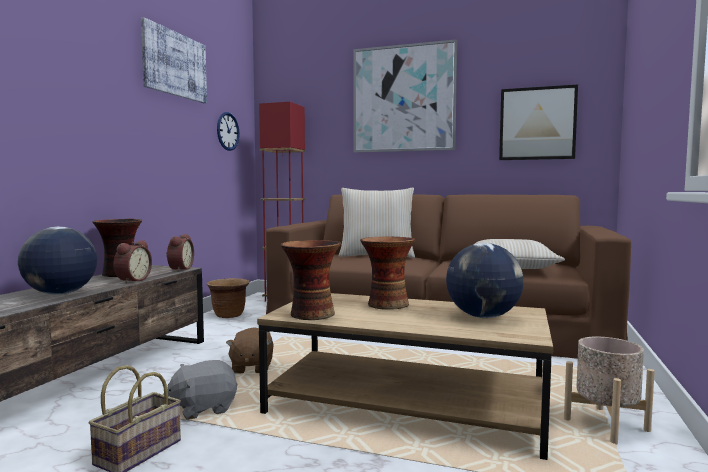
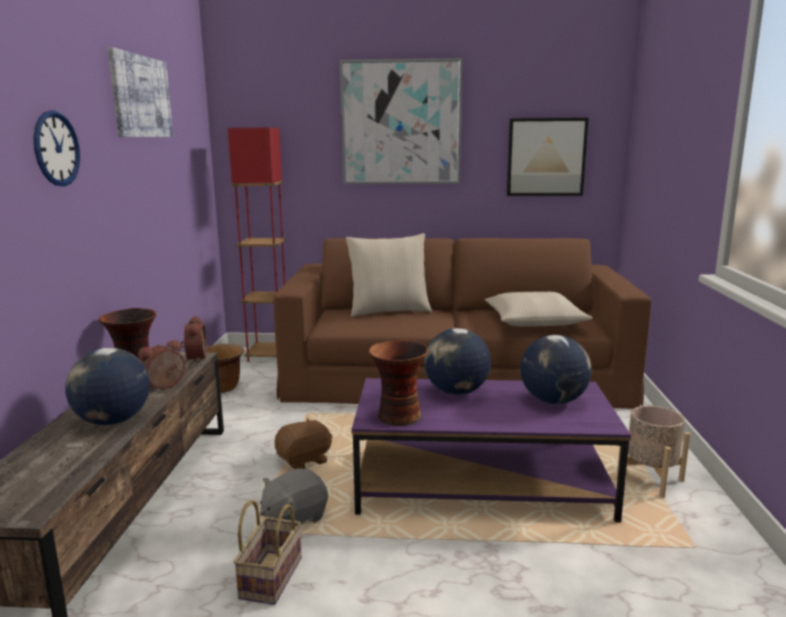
camera: 15 degrees left, 10 degrees up
alarm clock [113,240,152,283] -> alarm clock turned 135 degrees counterclockwise [138,340,185,389]
wall clock [217,112,240,151] -> wall clock moved to [33,111,80,186]
brown plush toy [226,327,273,374] -> brown plush toy turned 105 degrees counterclockwise [274,417,333,469]
brown coffee table [257,293,553,460] -> purple coffee table [351,378,631,522]
vase [360,236,416,310] -> globe [424,328,491,395]

